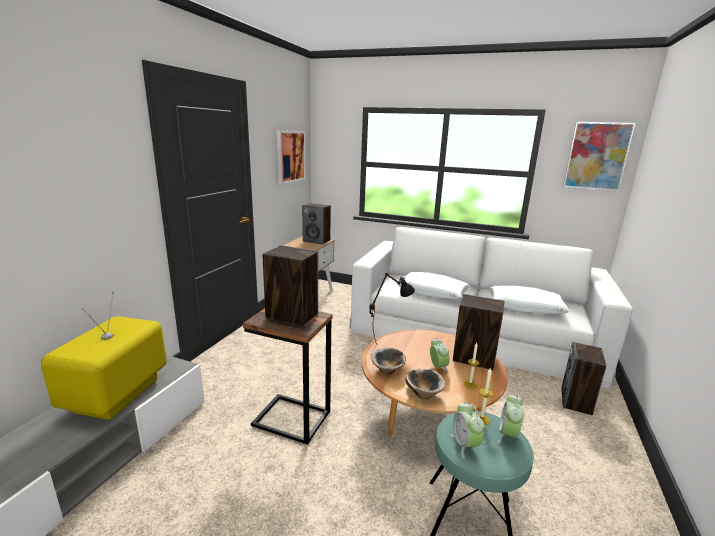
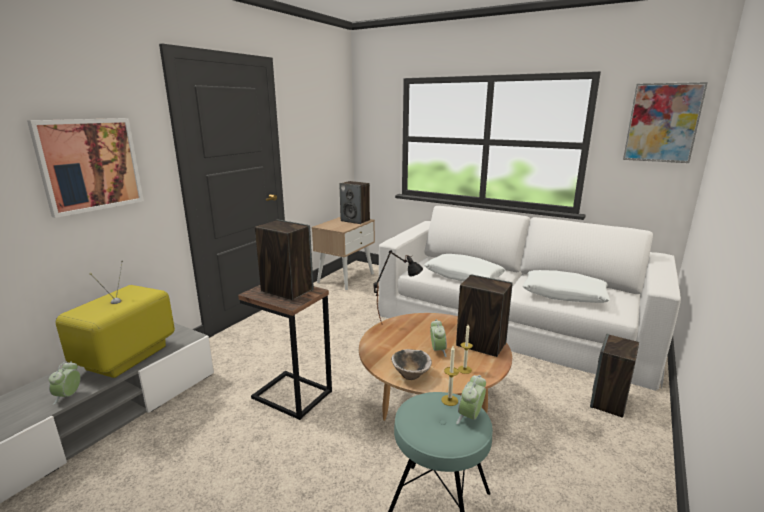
camera: 10 degrees right, 0 degrees up
picture [277,130,306,184] -> picture moved to [27,118,144,218]
bowl [371,348,406,375] -> none
alarm clock [451,402,484,458] -> alarm clock moved to [49,361,80,405]

